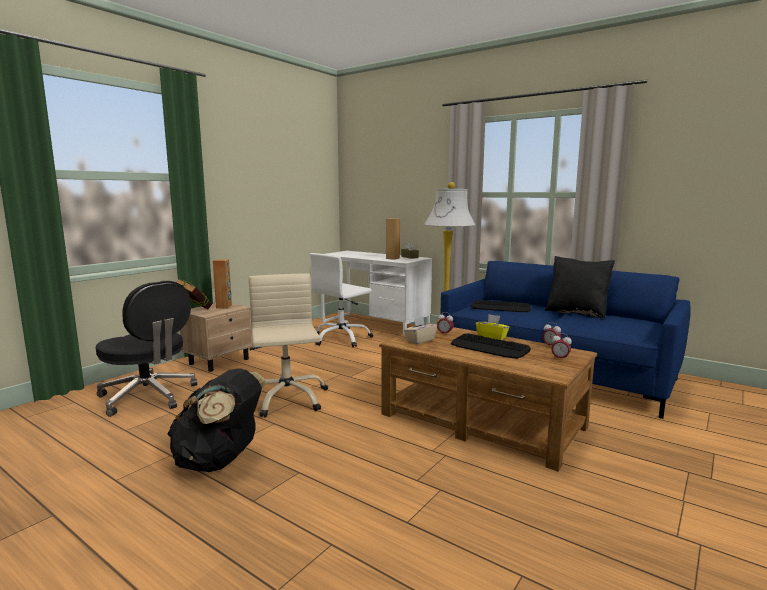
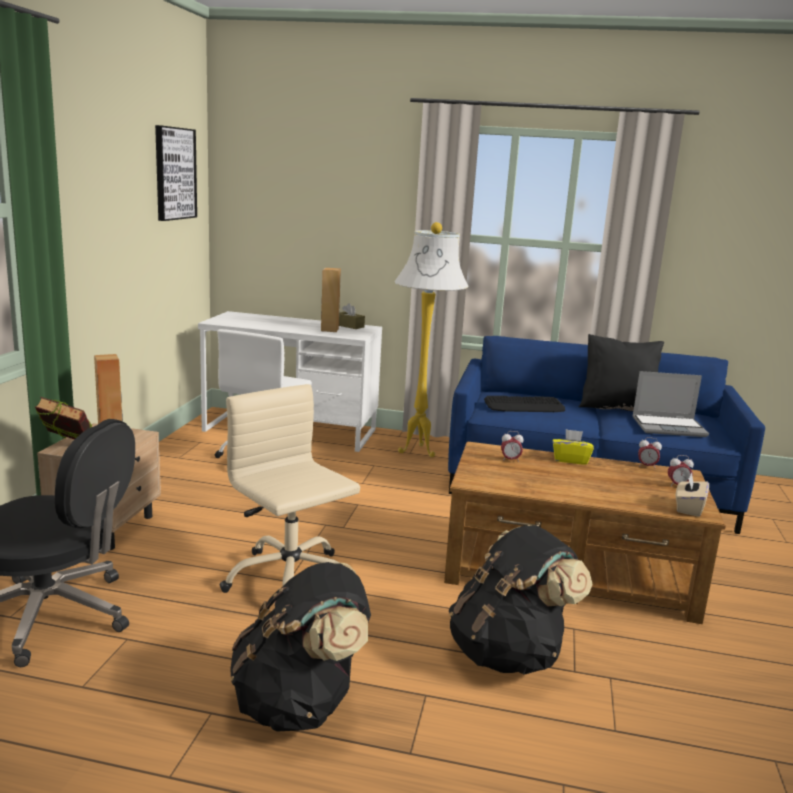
camera: 25 degrees left, 5 degrees up
beige tissue box [404,317,437,344] -> beige tissue box moved to [676,473,709,517]
keyboard [451,333,531,359] -> none
none -> picture [155,125,197,221]
none -> black backpack [449,525,593,675]
none -> laptop [632,371,709,437]

